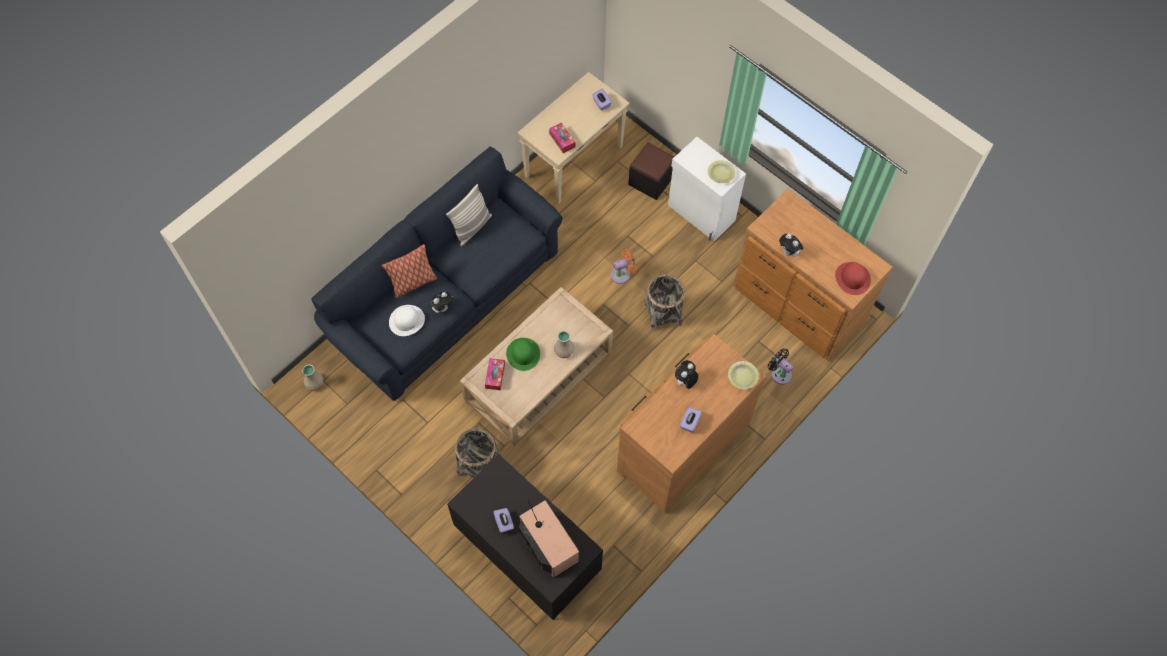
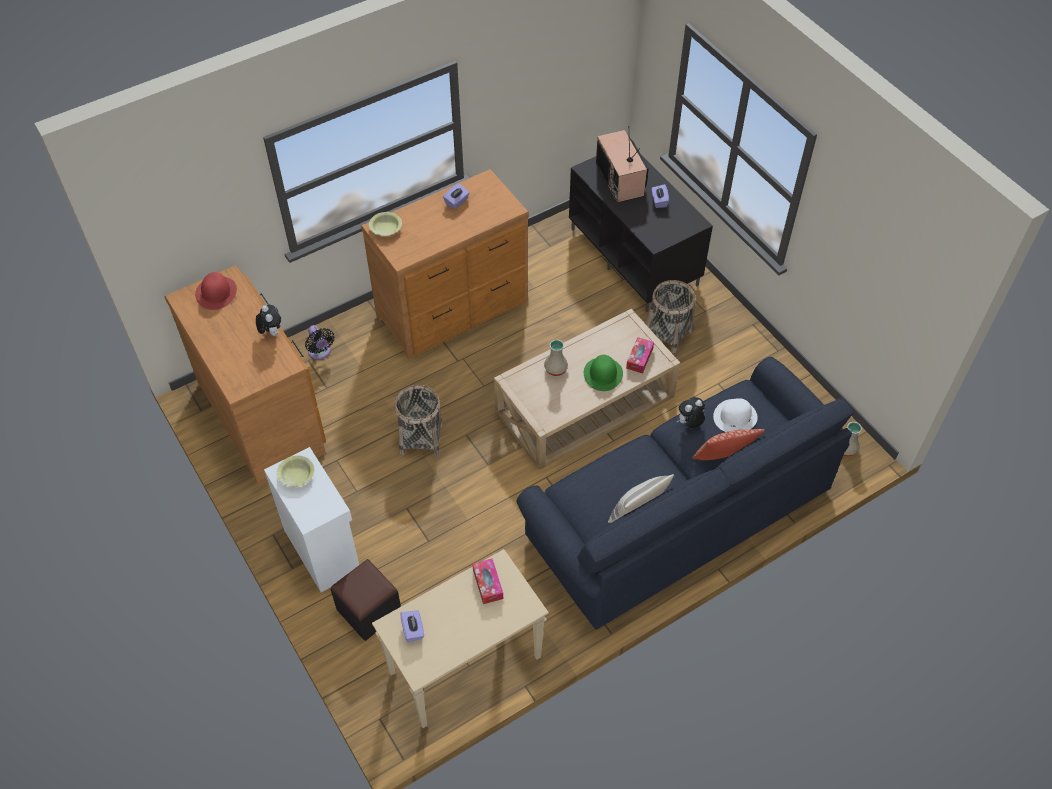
camera: 165 degrees left, 10 degrees down
orange fan [611,249,637,284] -> none
plush toy [675,360,698,389] -> none

